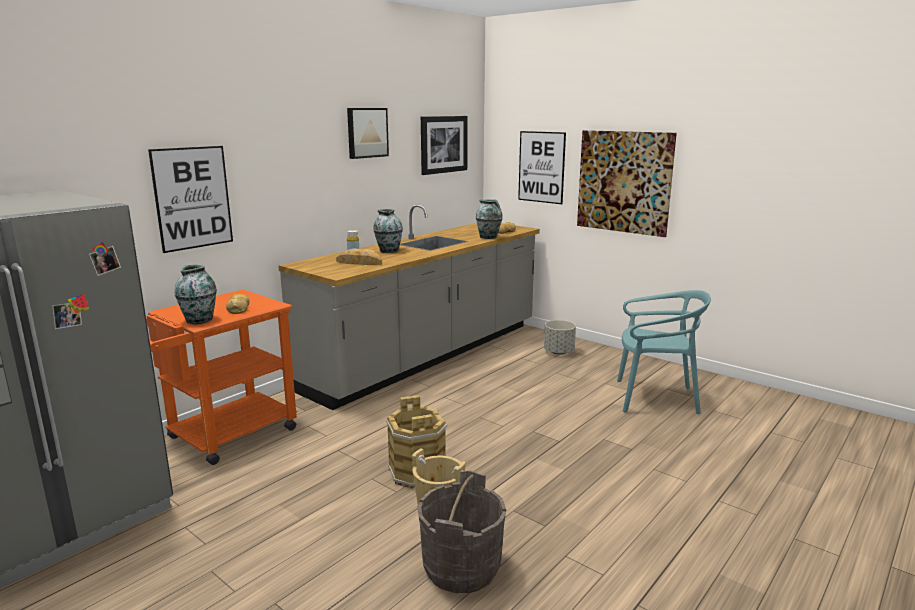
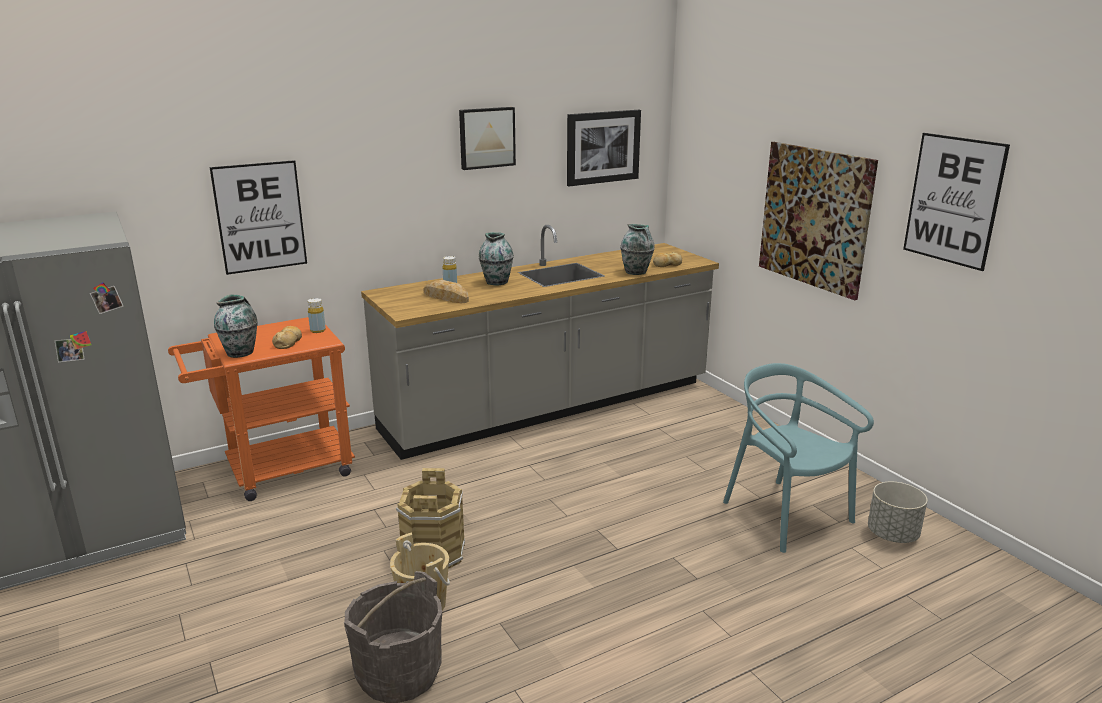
camera: 20 degrees right, 5 degrees up
picture [518,131,566,204] -> picture moved to [903,133,1010,271]
grey planter [544,320,576,355] -> grey planter moved to [868,482,927,543]
turquoise chair [617,290,711,414] -> turquoise chair turned 150 degrees counterclockwise [723,363,874,553]
none -> yellow bottle [308,298,326,333]

